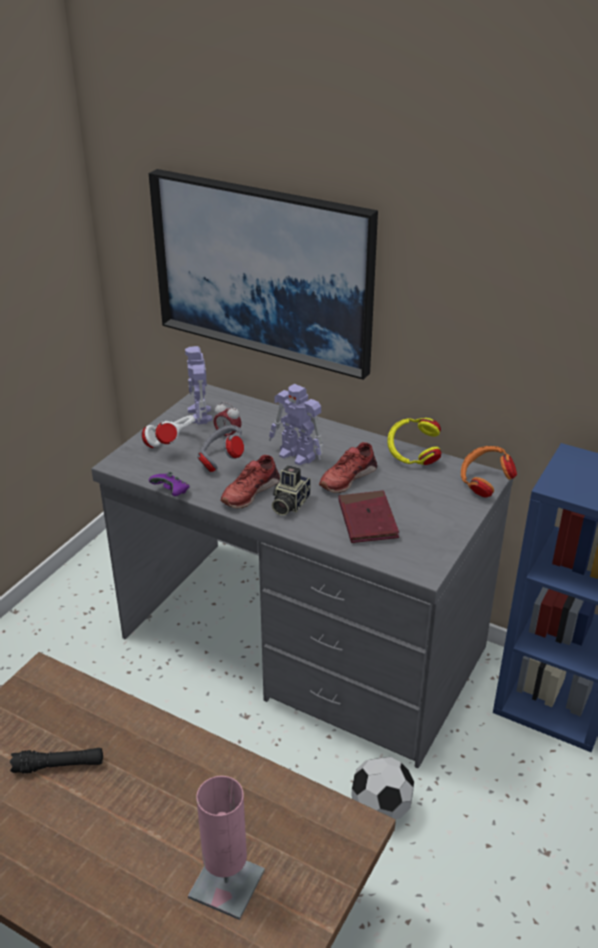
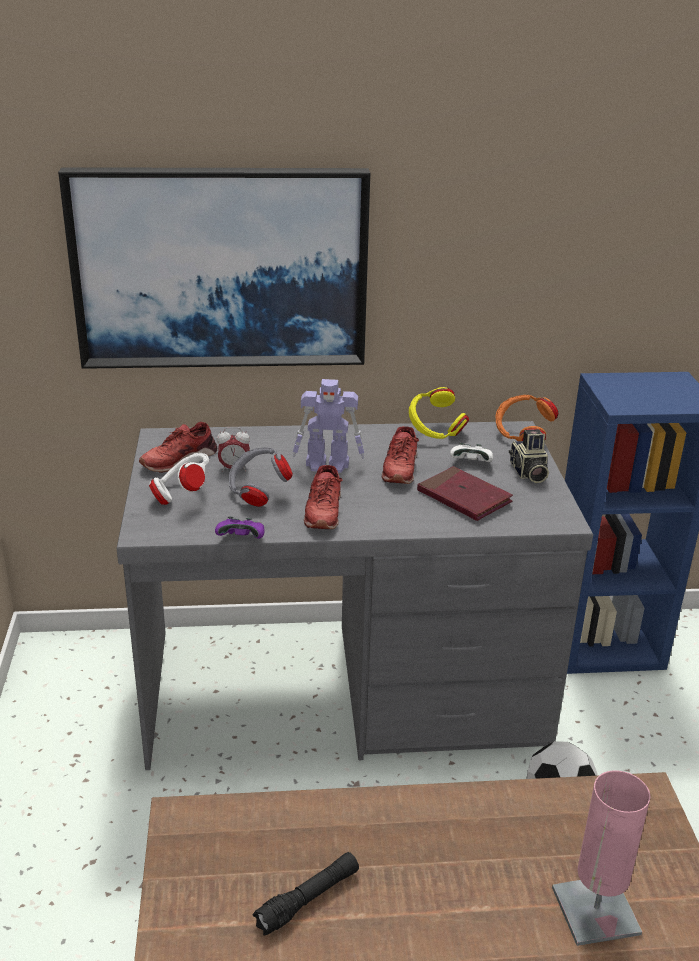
camera: 35 degrees left, 5 degrees down
toy robot [185,346,212,424] -> red shoe [139,422,217,473]
camera [272,465,311,516] -> camera moved to [509,429,549,483]
none -> white game controller [450,443,493,462]

